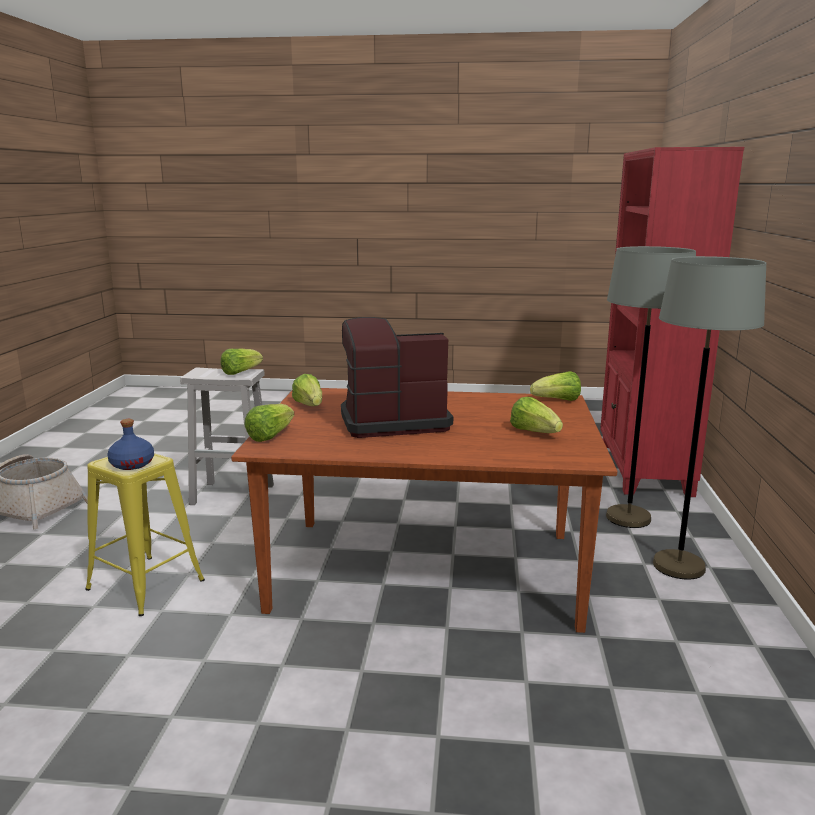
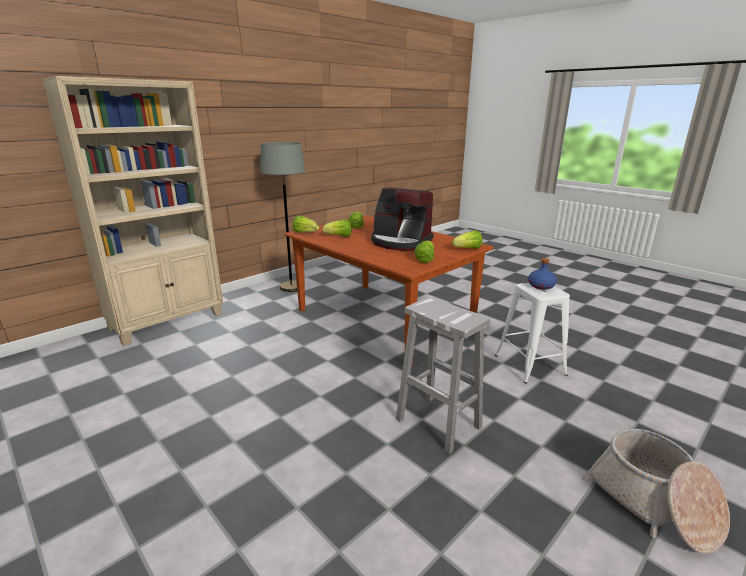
camera: 140 degrees left, 5 degrees up
yellow stool [85,453,205,616] -> white stool [495,283,570,384]
lettuce [221,348,263,375] -> lettuce moved to [322,220,352,237]
red bookcase [600,147,744,497] -> beige bookcase [42,76,223,346]
grey floor lamp [606,246,696,528] -> none

